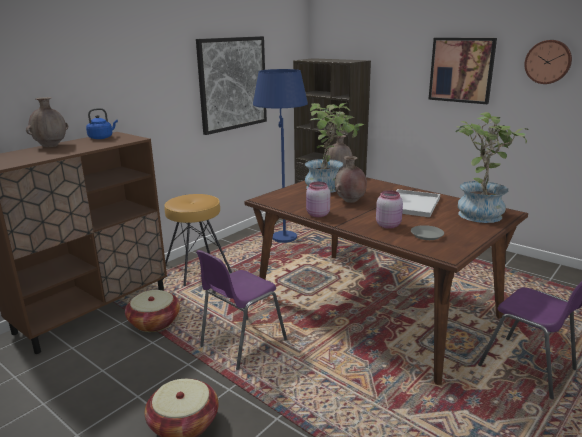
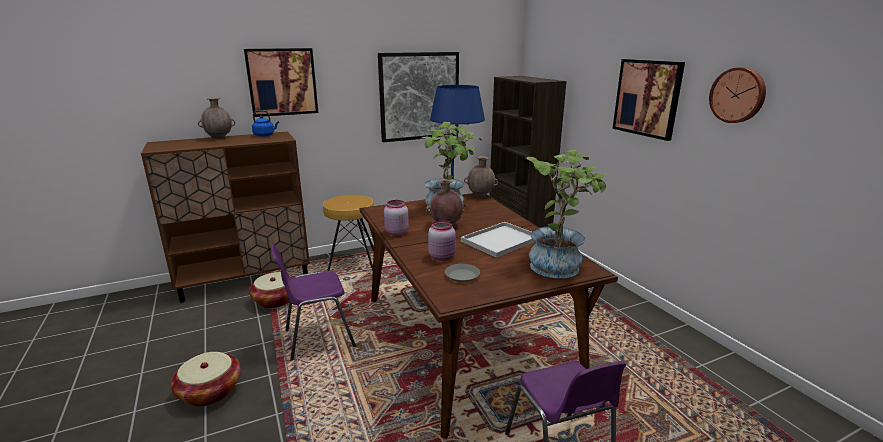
camera: 25 degrees right, 0 degrees up
none -> picture [244,48,318,117]

